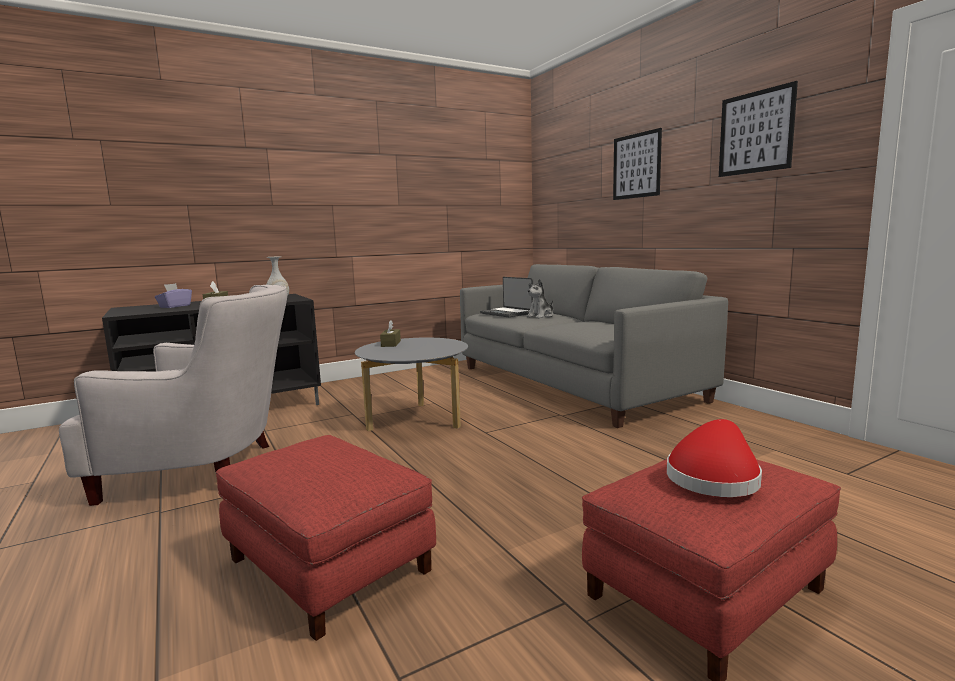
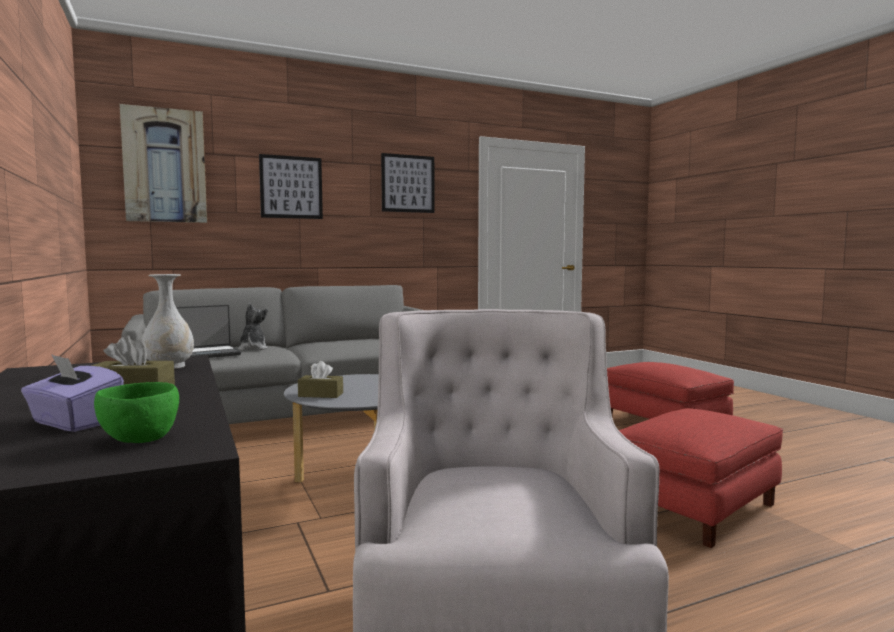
camera: 85 degrees left, 5 degrees down
plush toy [526,279,553,318] -> plush toy turned 150 degrees counterclockwise [238,303,268,351]
red hat [667,419,762,497] -> none
none -> green bowl [94,382,179,443]
none -> picture [120,104,207,223]

